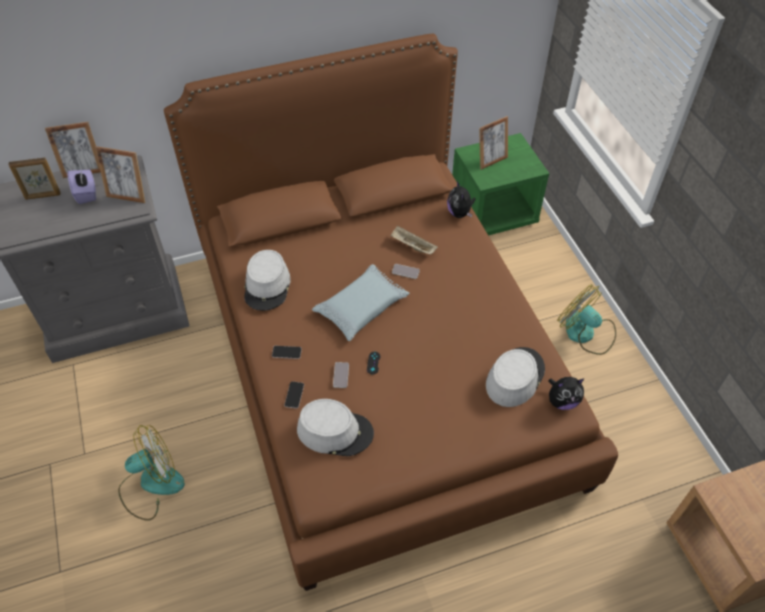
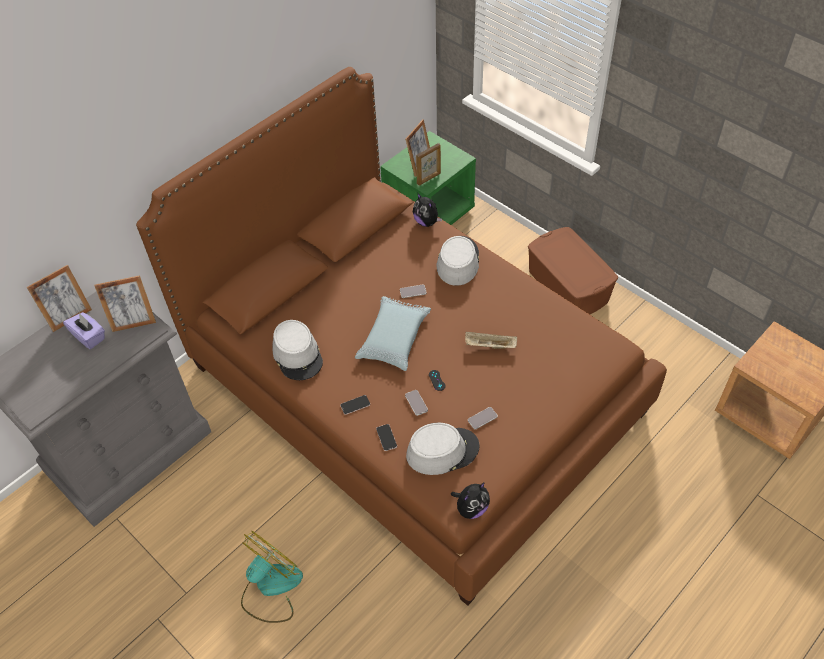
camera: 25 degrees left, 0 degrees up
picture frame [8,158,61,200] -> picture frame moved to [416,143,441,185]
beige tray [391,226,438,255] -> beige tray moved to [465,331,517,349]
grey hat [486,347,545,407] -> grey hat moved to [436,236,479,286]
plush toy [548,377,584,410] -> plush toy moved to [451,482,490,519]
fan [557,284,616,355] -> brown storage box [528,227,618,314]
none -> phone [468,407,498,429]

